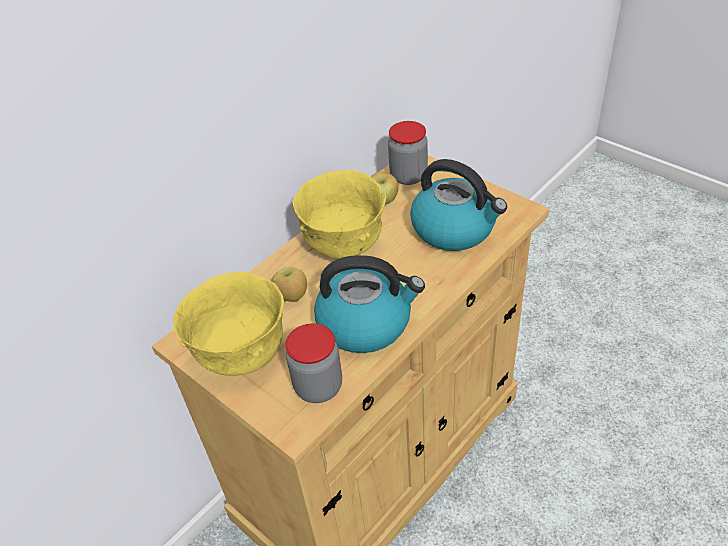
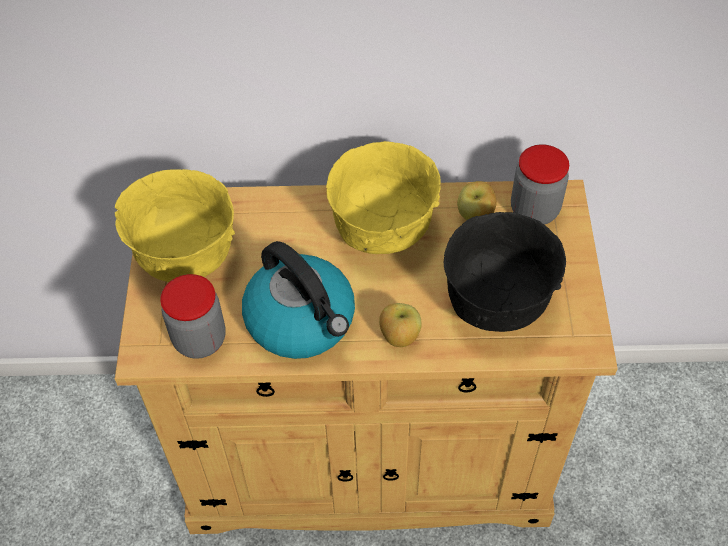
camera: 45 degrees right, 10 degrees up
apple [272,267,307,302] -> apple moved to [379,303,421,347]
kettle [410,159,507,251] -> black bowl [444,212,566,332]

